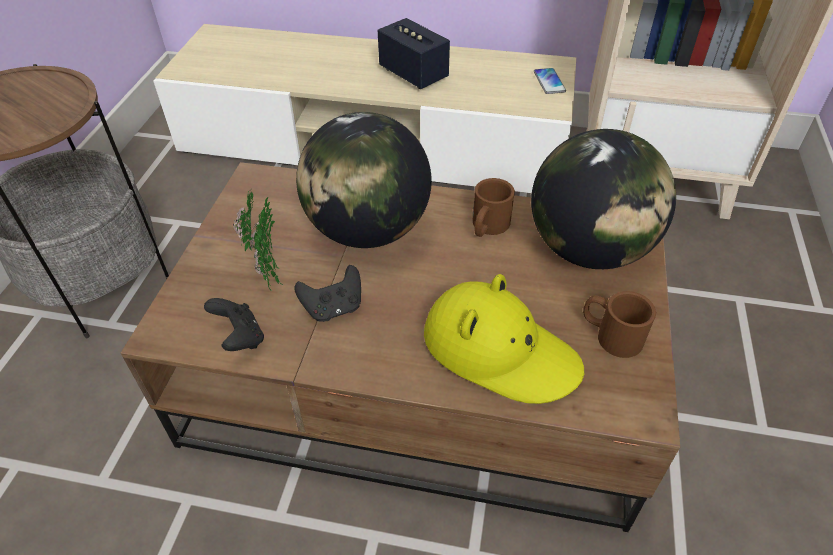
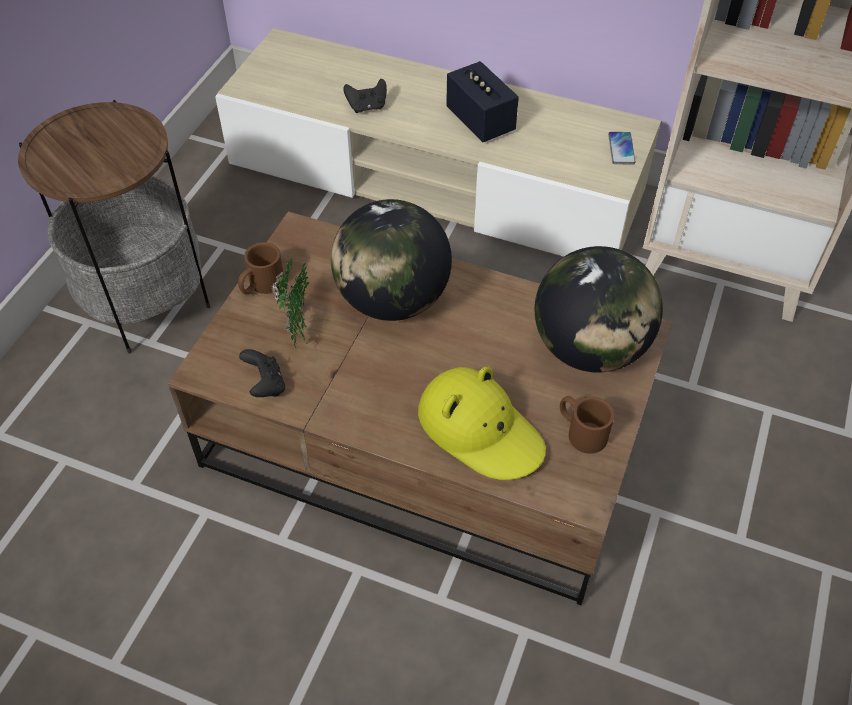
camera: 10 degrees right, 5 degrees up
black game controller [294,265,361,322] -> black game controller moved to [343,79,387,113]
brown mug [473,178,515,237] -> brown mug moved to [238,242,284,295]

